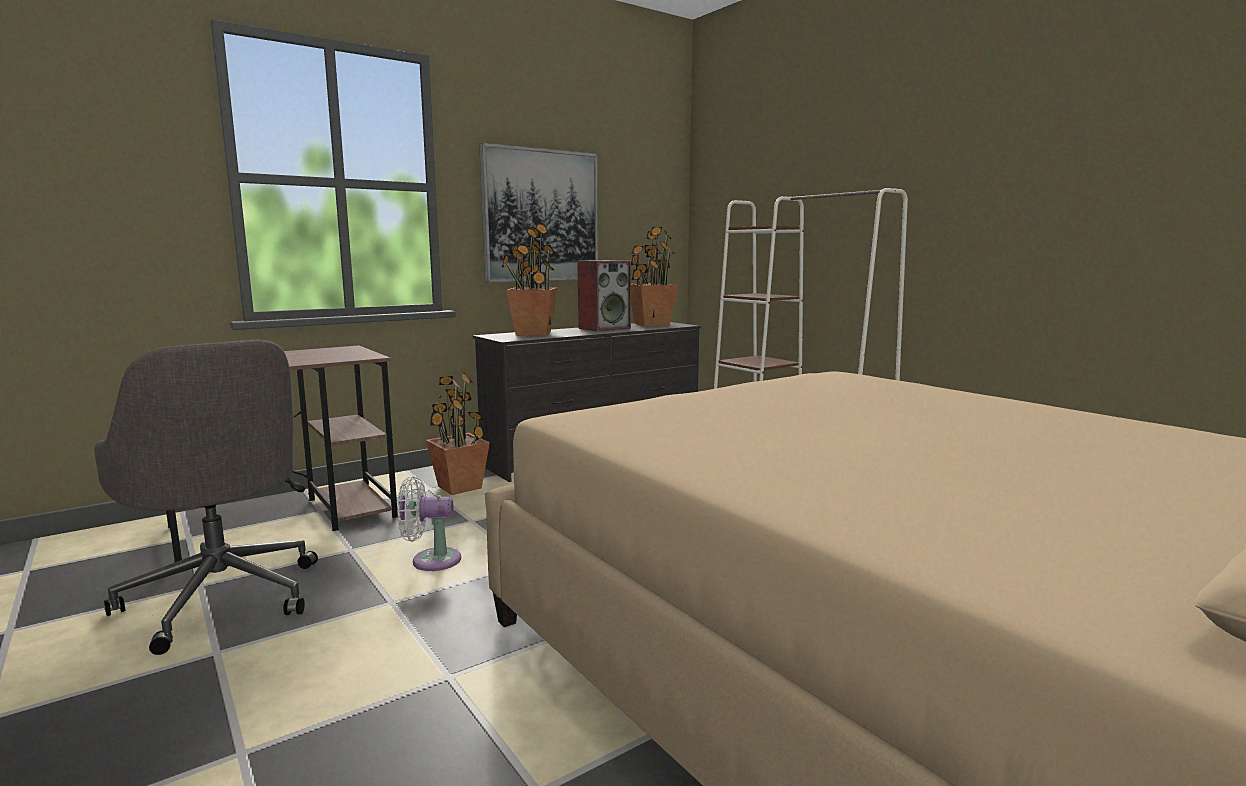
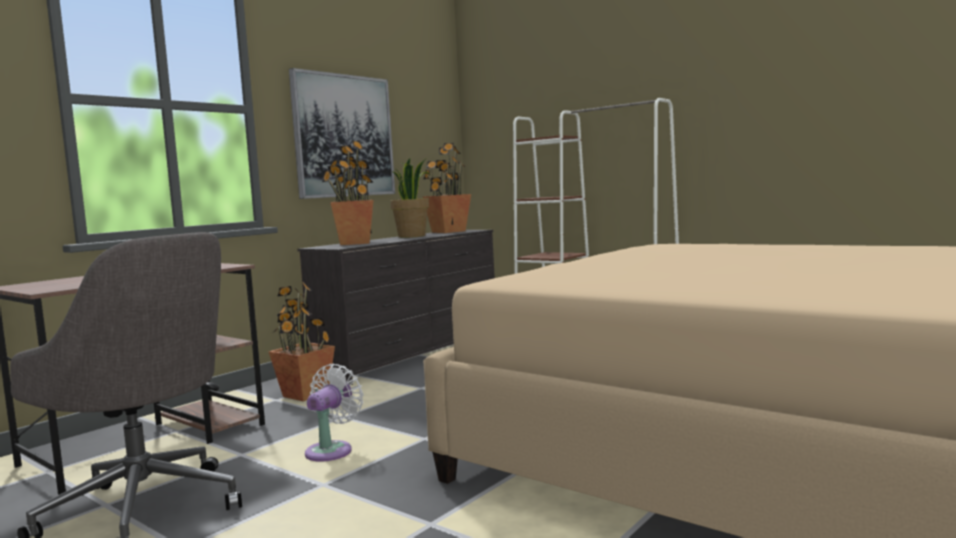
camera: 15 degrees left, 5 degrees down
white fan [397,476,461,571] -> white fan turned 135 degrees clockwise [305,364,364,462]
speaker [578,260,631,332] -> potted plant [390,159,429,238]

